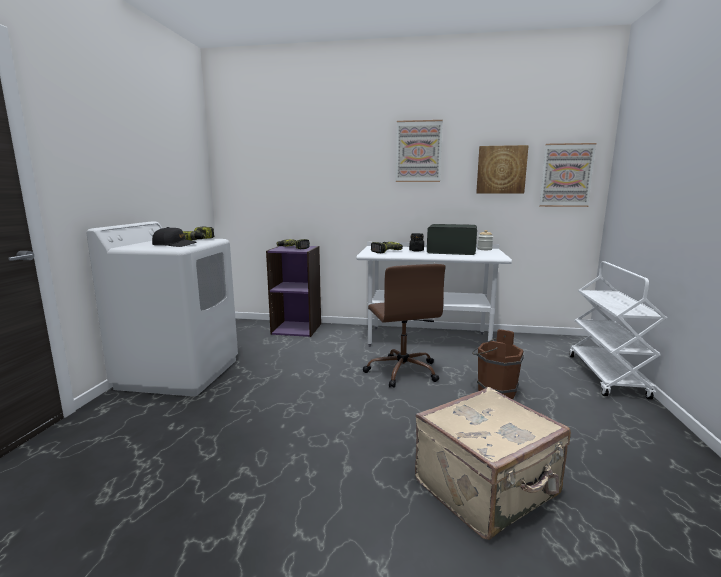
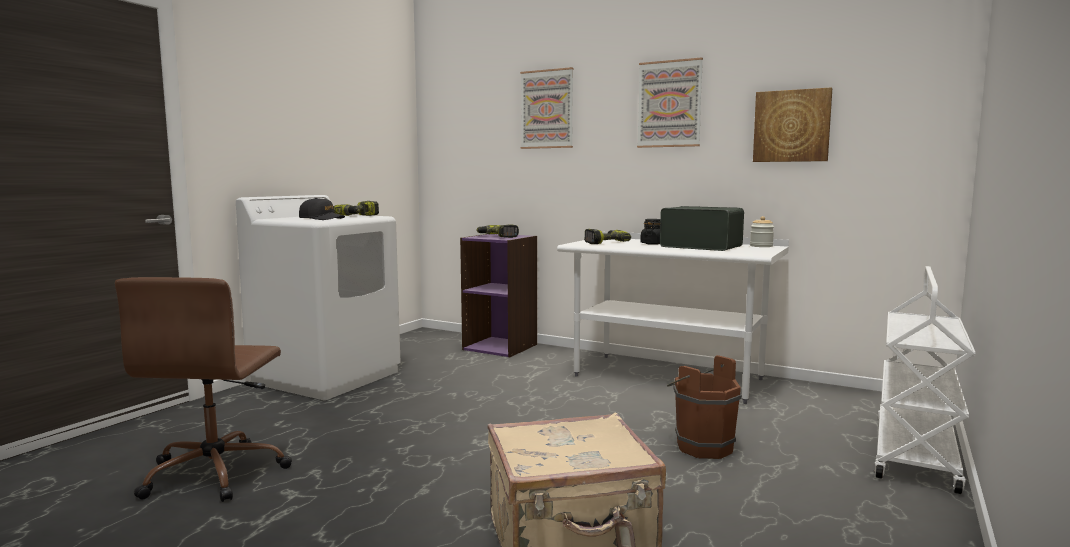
camera: 20 degrees right, 5 degrees down
brown office chair [363,264,445,388] -> brown office chair moved to [115,277,292,502]
picture [539,143,596,207] -> picture moved to [520,67,574,149]

